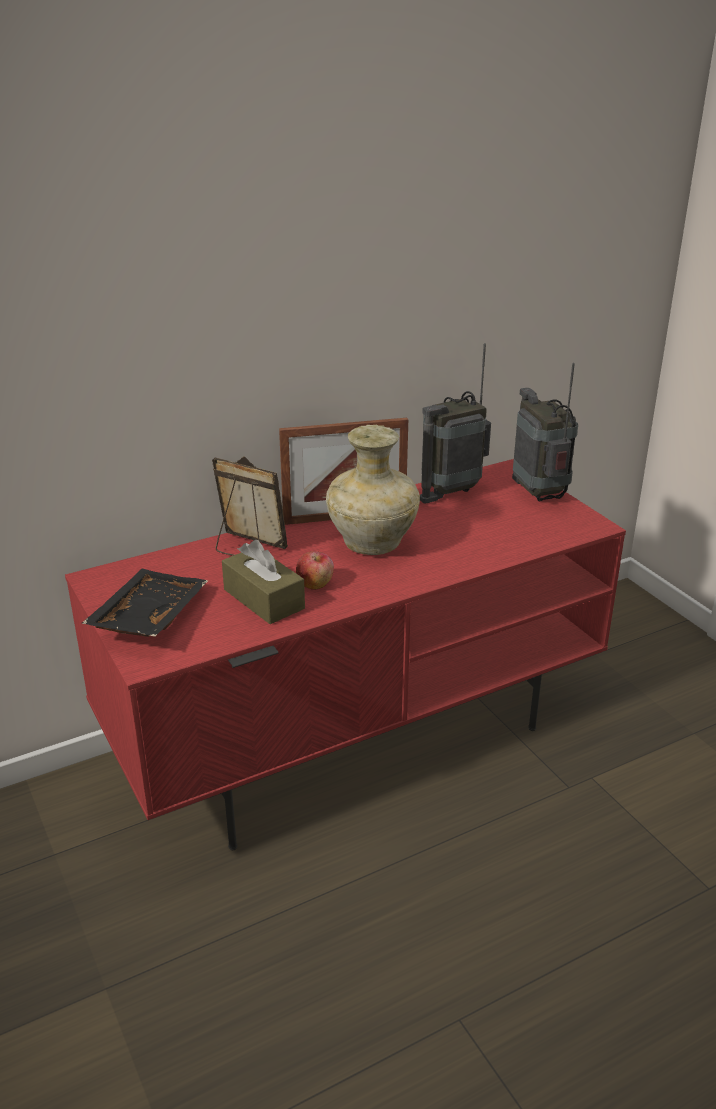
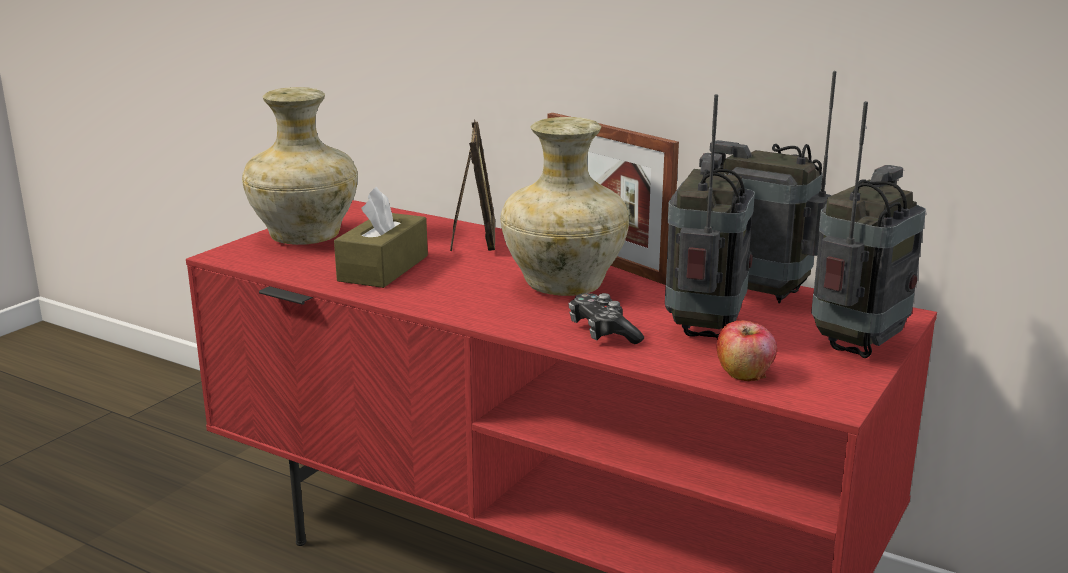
camera: 60 degrees right, 10 degrees down
black tray [81,569,208,637] -> beige vase [242,87,358,245]
apple [296,551,334,590] -> apple moved to [716,320,778,381]
none -> game controller [569,293,644,344]
none -> radio [665,94,755,338]

